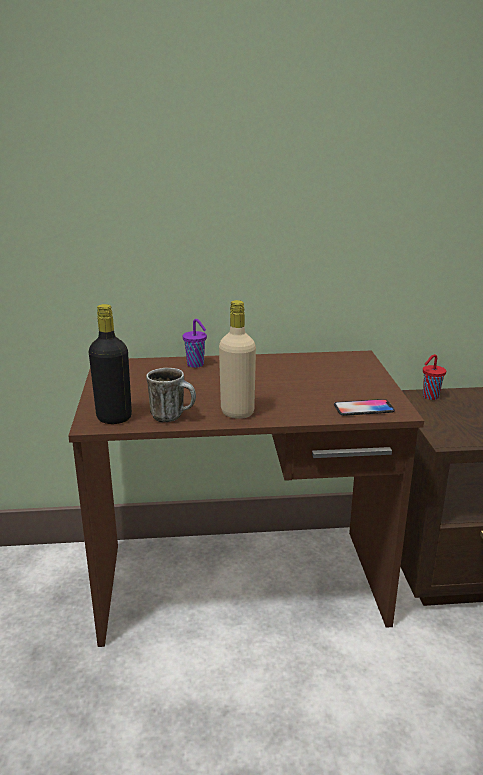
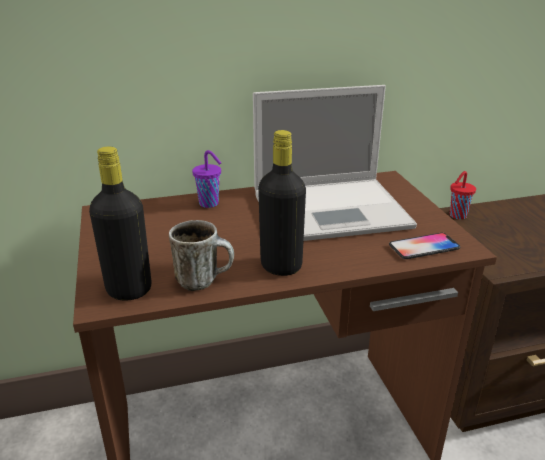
camera: 10 degrees left, 5 degrees up
beige bottle [219,300,256,419] -> black bottle [258,130,306,276]
none -> laptop [253,85,417,241]

